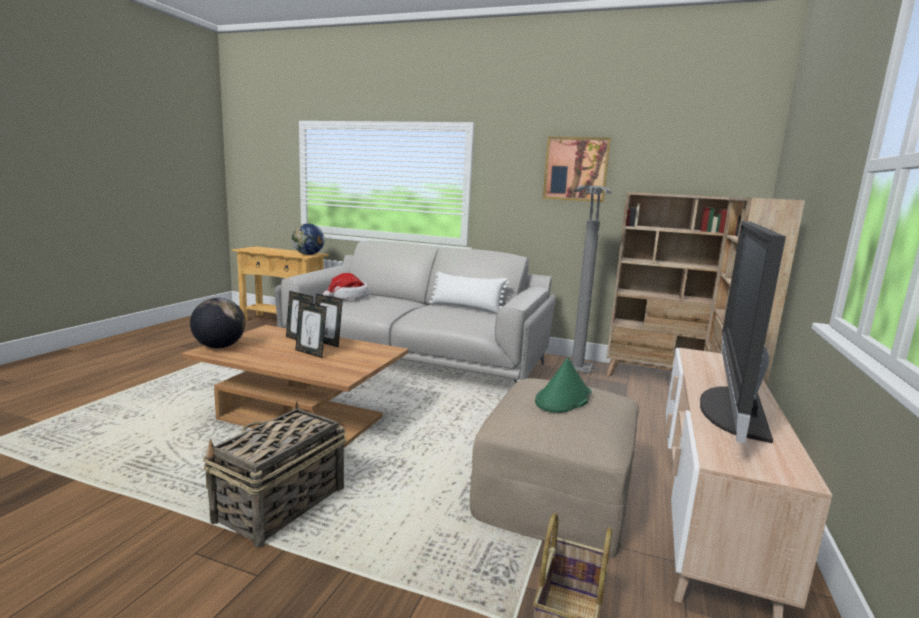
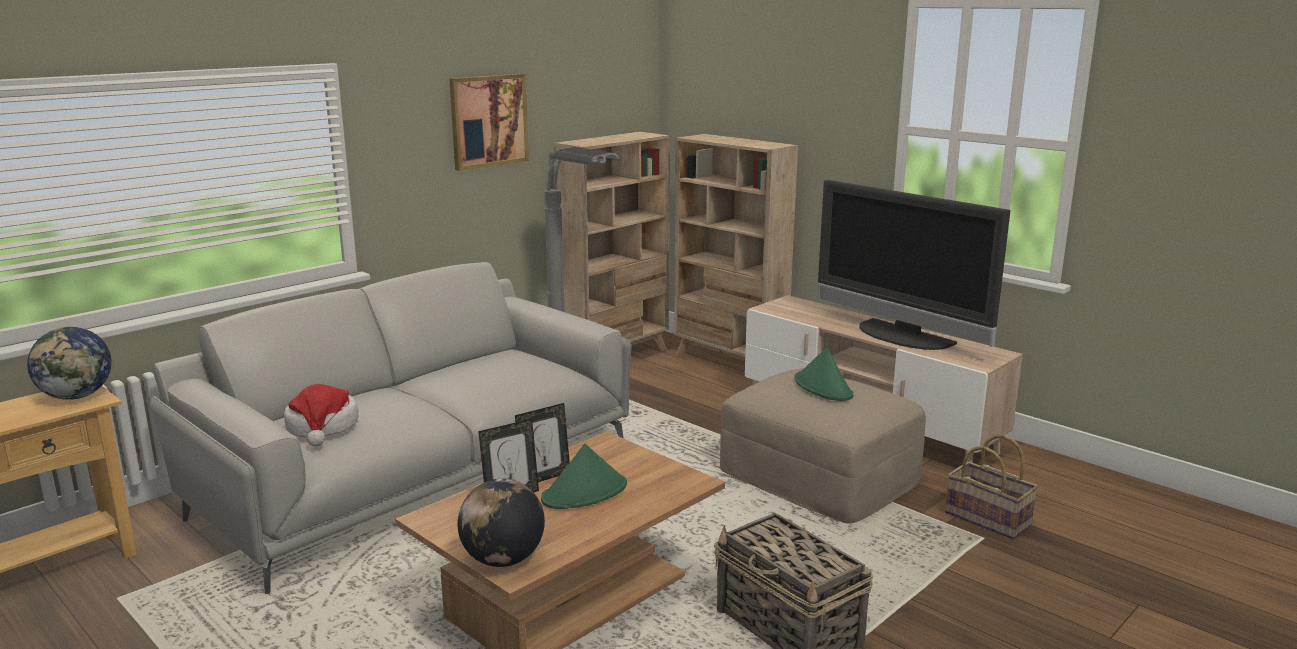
camera: 65 degrees left, 5 degrees up
picture frame [295,301,327,358] -> green hat [541,444,627,509]
white pillow [429,271,509,314] -> none

